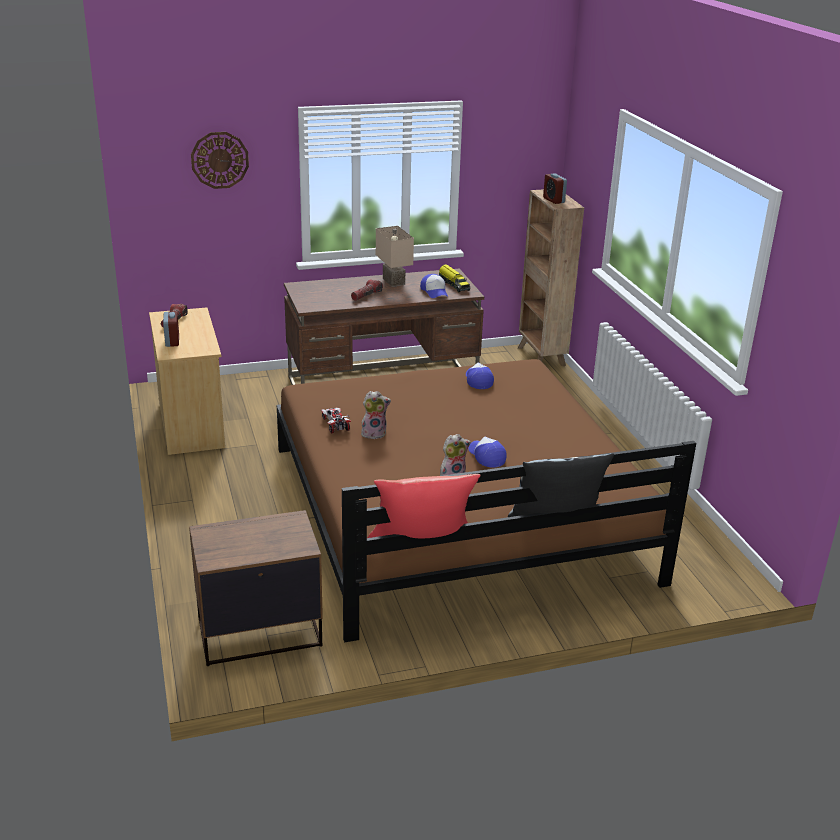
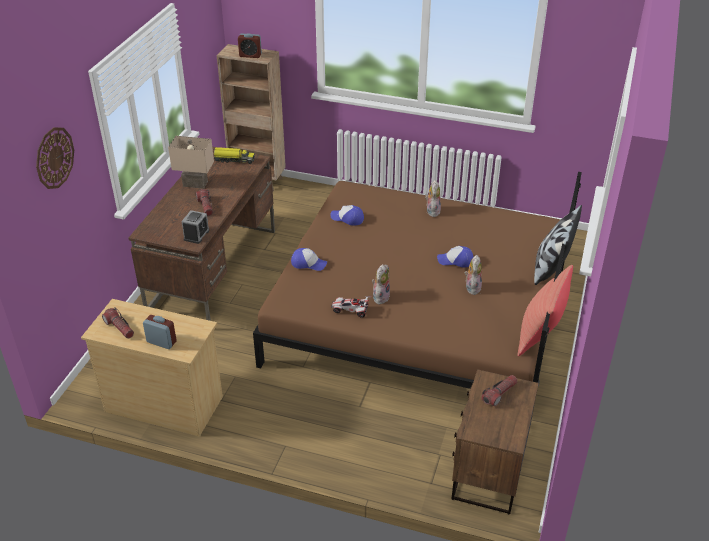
camera: 55 degrees left, 10 degrees up
cap [420,274,448,298] -> cap moved to [291,248,327,271]
none -> alarm clock [182,210,209,244]
none -> plush toy [425,180,441,217]
none -> flashlight [481,375,518,406]

